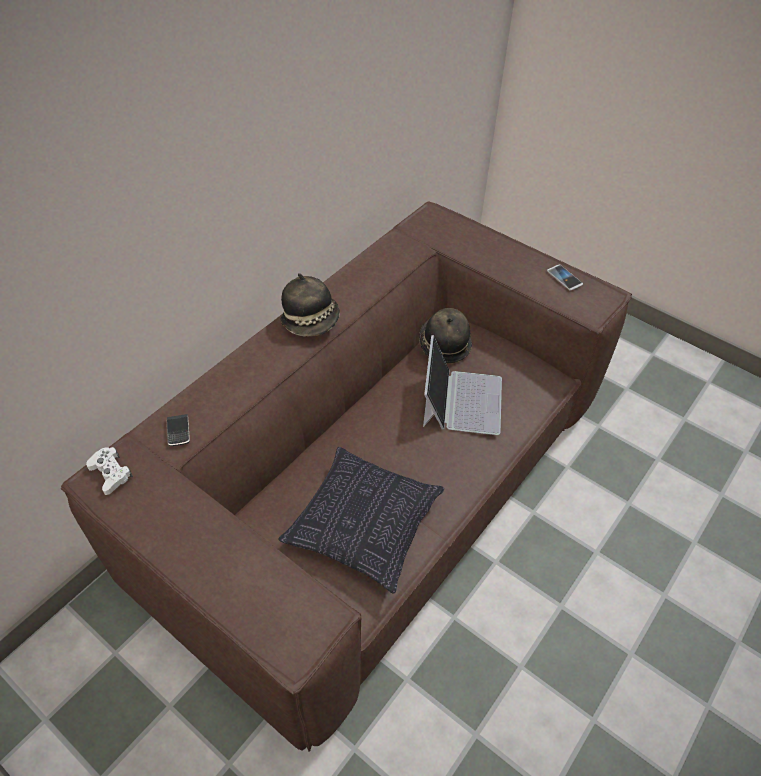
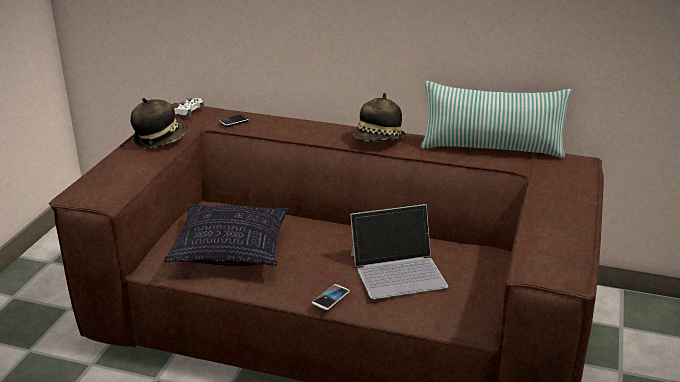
camera: 70 degrees right, 20 degrees down
hat [419,308,472,364] -> hat moved to [131,98,188,148]
phone [547,265,583,290] -> phone moved to [312,284,350,310]
none -> pillow [421,81,572,158]

